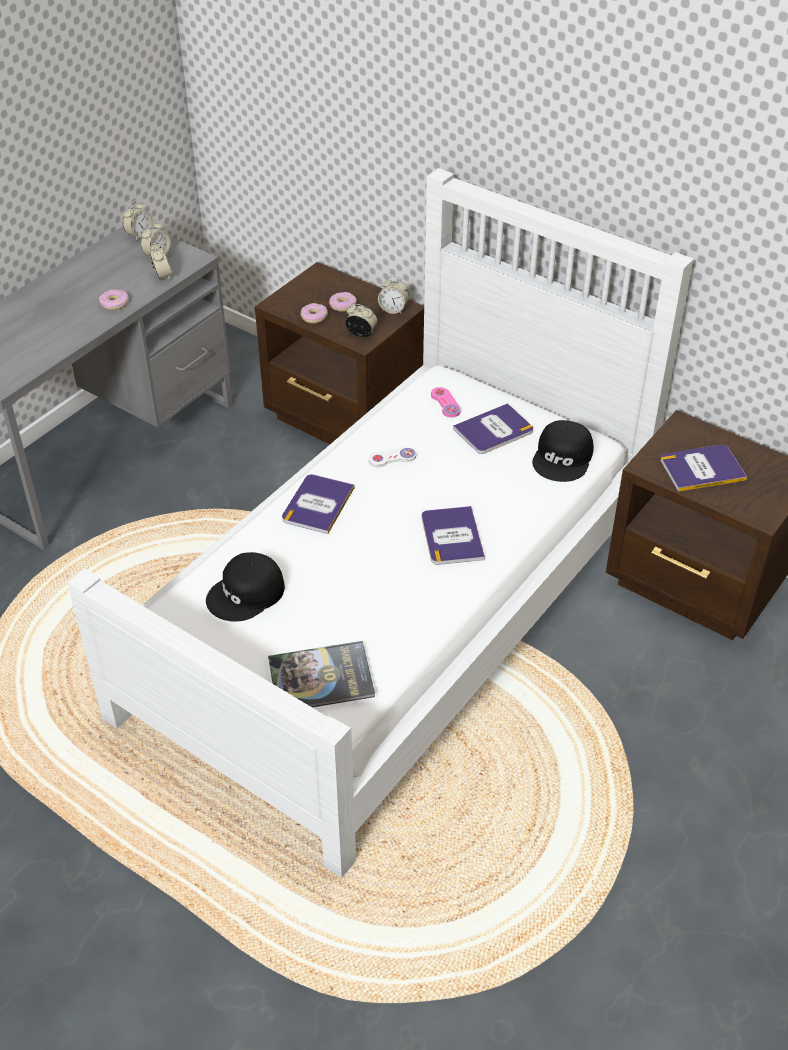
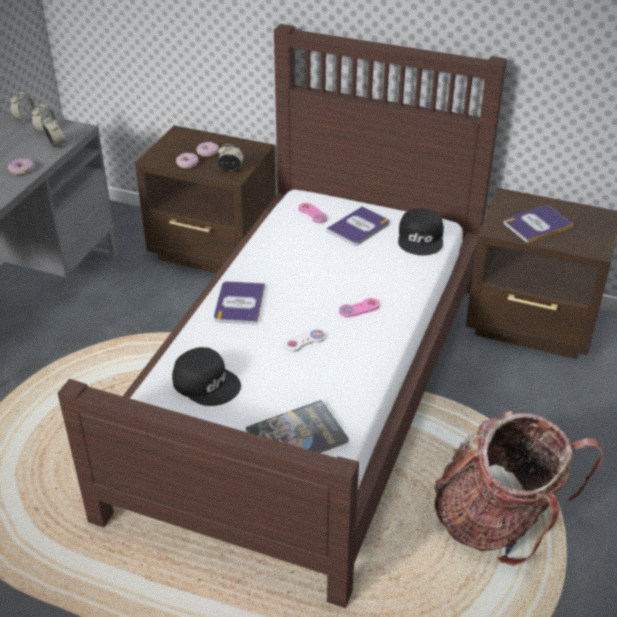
camera: 15 degrees left, 5 degrees down
white bed [67,168,694,878] -> brown bed [58,24,507,608]
black cap [206,552,285,621] -> black cap turned 90 degrees counterclockwise [172,347,241,406]
white game controller [369,447,416,467] -> white game controller moved to [284,329,325,352]
alarm clock [378,276,409,315] -> none
book [422,506,485,565] -> pink game controller [339,298,380,317]
none -> backpack [434,411,603,566]

